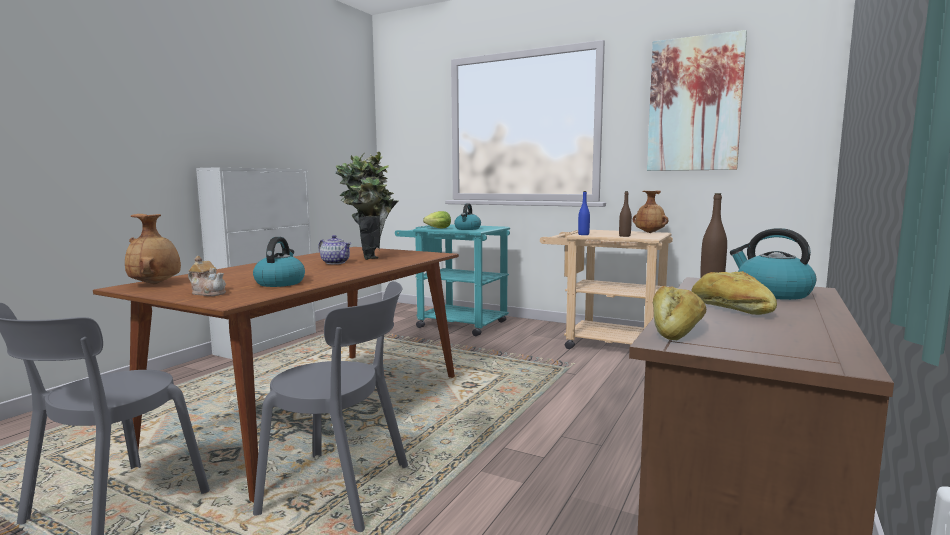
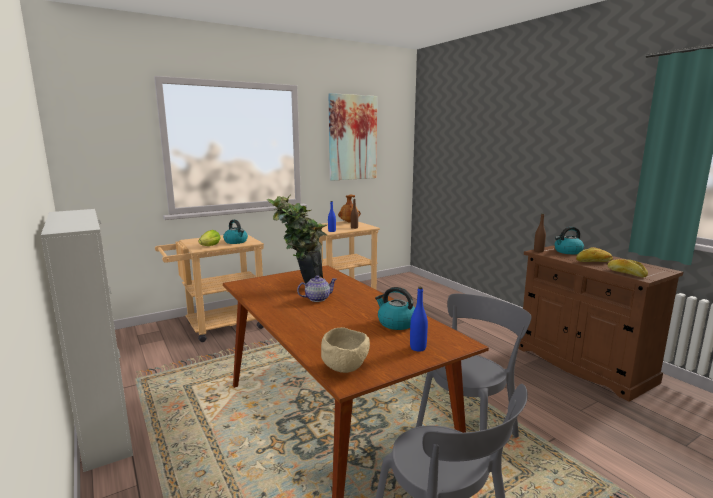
camera: 60 degrees left, 5 degrees up
brown vase [125,214,181,284] -> beige bowl [321,327,370,373]
teapot [188,256,226,296] -> blue bottle [410,287,428,352]
turquoise cart [395,225,510,336] -> beige cart [155,234,264,342]

